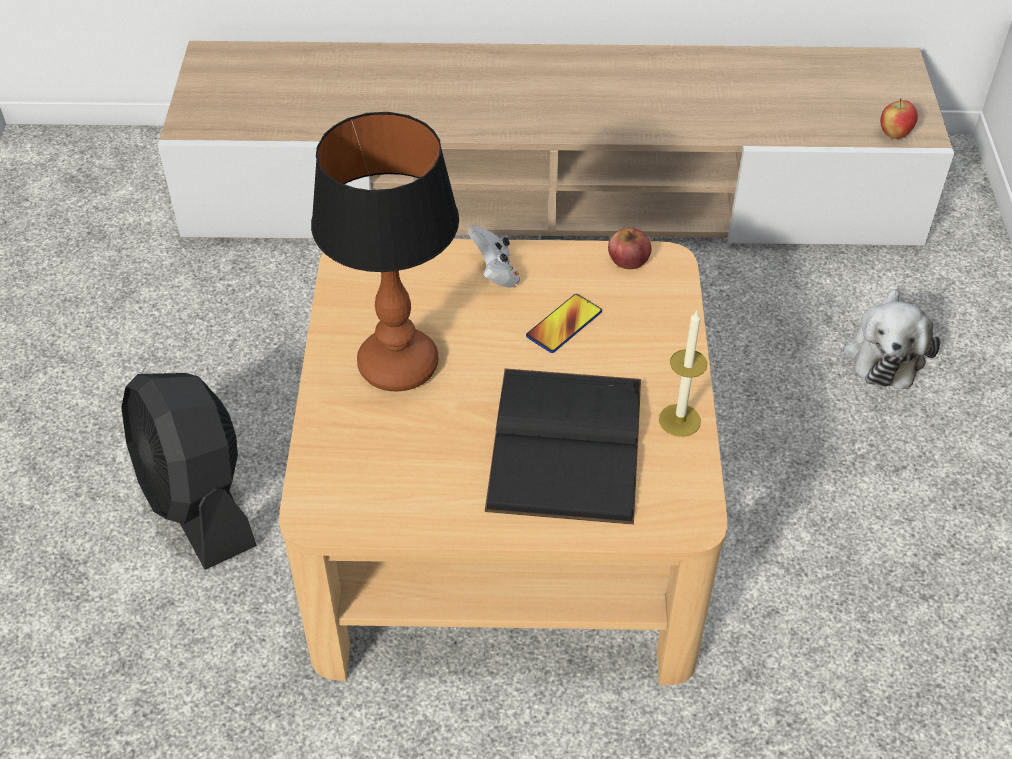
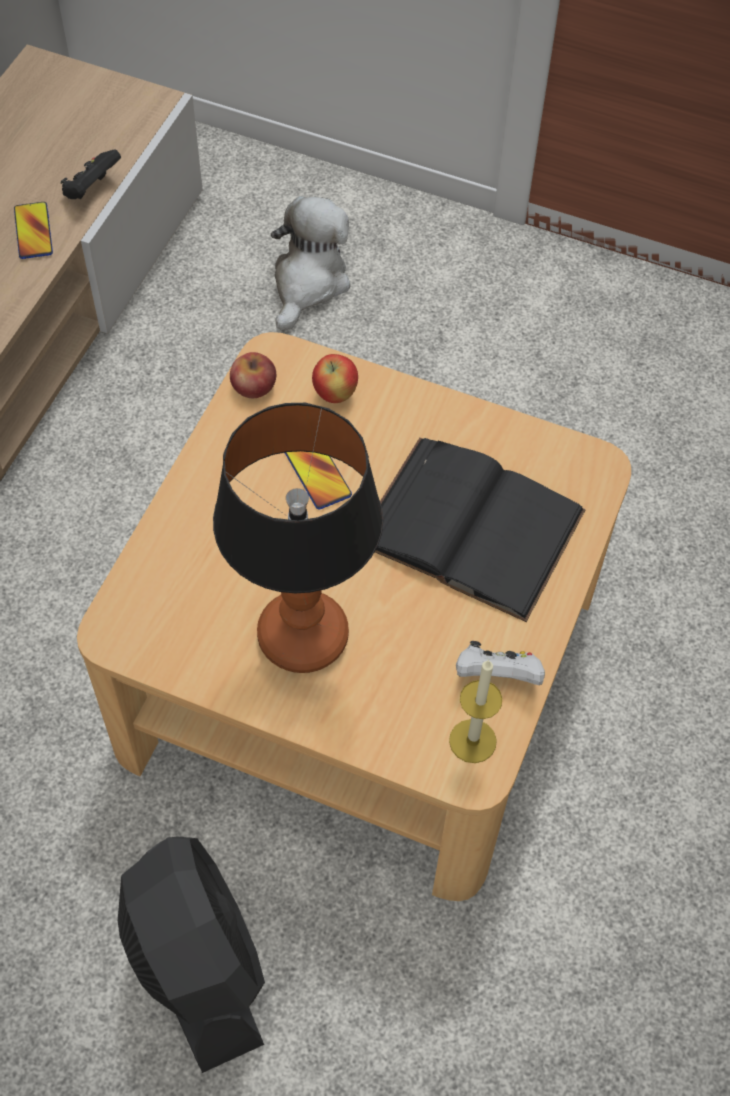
camera: 70 degrees left, 10 degrees up
black fan [121,373,257,570] -> black fan turned 105 degrees counterclockwise [118,837,265,1073]
white game controller [468,226,520,288] -> white game controller moved to [456,641,545,685]
candle [659,311,707,437] -> candle moved to [449,660,502,763]
plush toy [843,289,940,389] -> plush toy turned 105 degrees counterclockwise [271,196,350,331]
apple [881,98,918,139] -> apple moved to [312,354,358,403]
none -> phone [14,202,53,259]
none -> black game controller [60,149,121,199]

